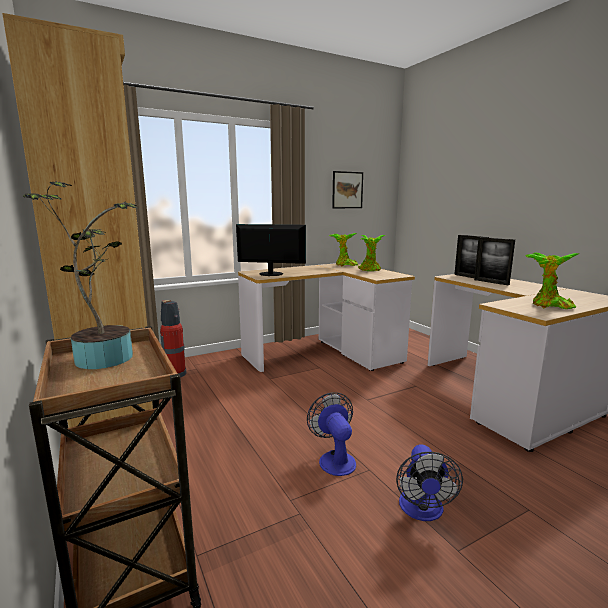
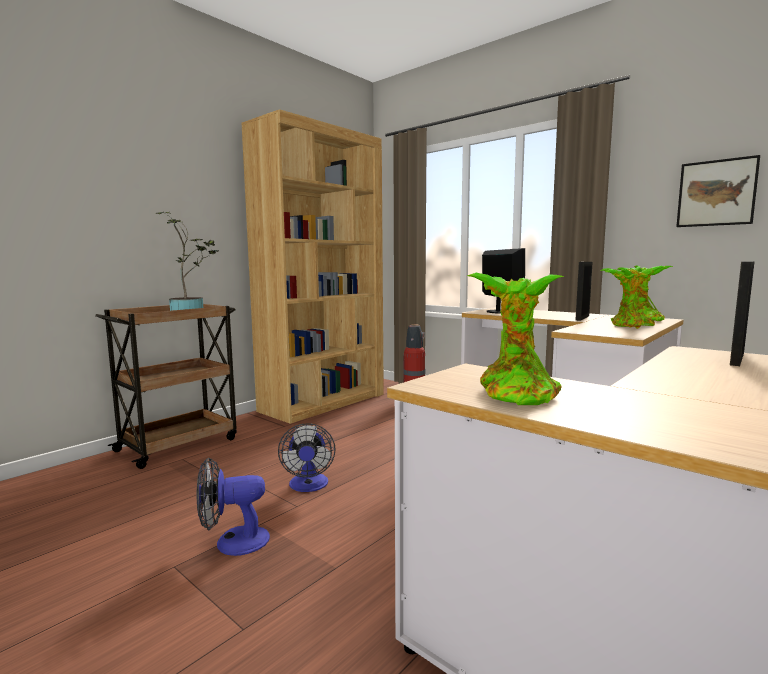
camera: 70 degrees right, 5 degrees down
fan [307,392,356,476] -> fan turned 120 degrees clockwise [278,423,335,492]
picture frame [474,237,515,285] -> picture frame moved to [575,262,593,321]

